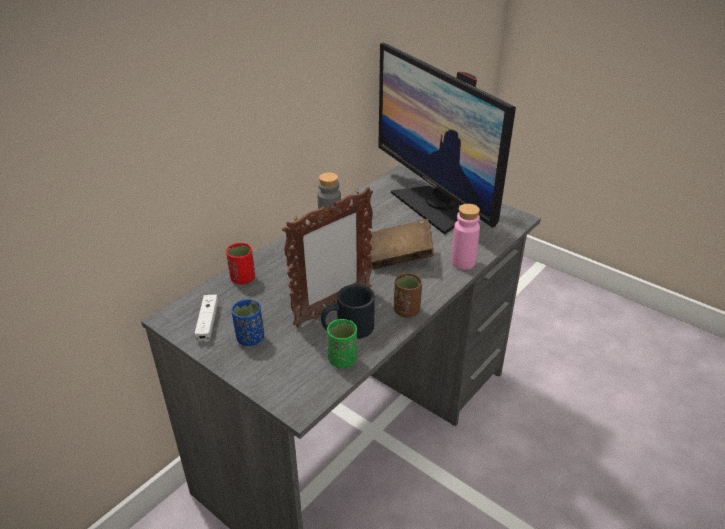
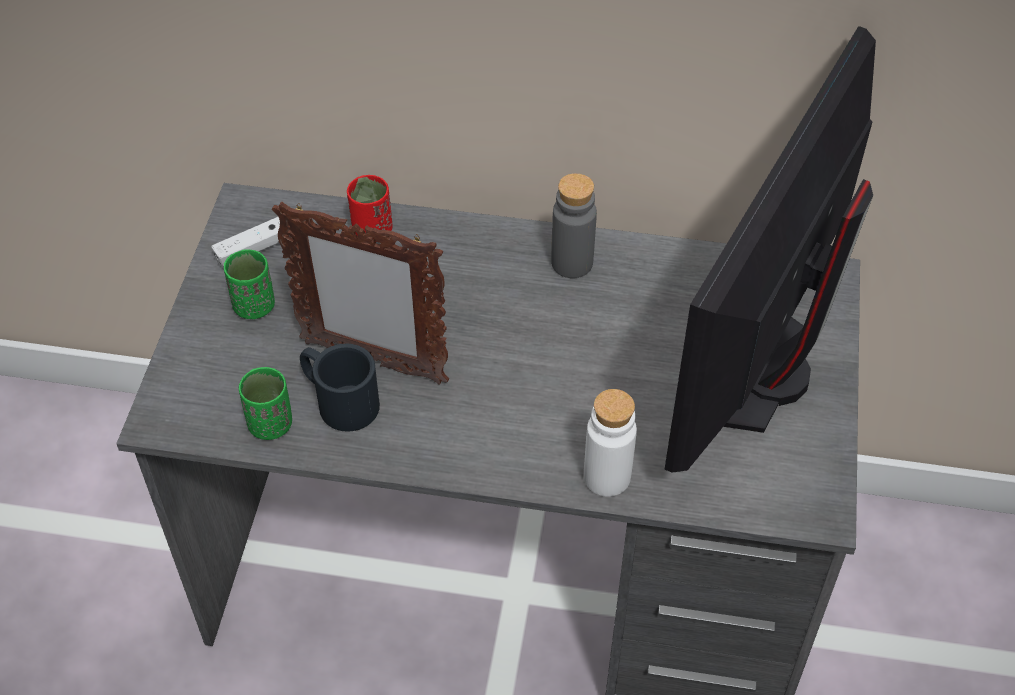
camera: 60 degrees right, 15 degrees up
blue cup [232,299,264,346] -> green cup [223,249,275,319]
brown book [369,219,434,269] -> none
brown cup [394,273,422,317] -> none
pink bottle [451,204,480,270] -> white bottle [584,389,637,497]

